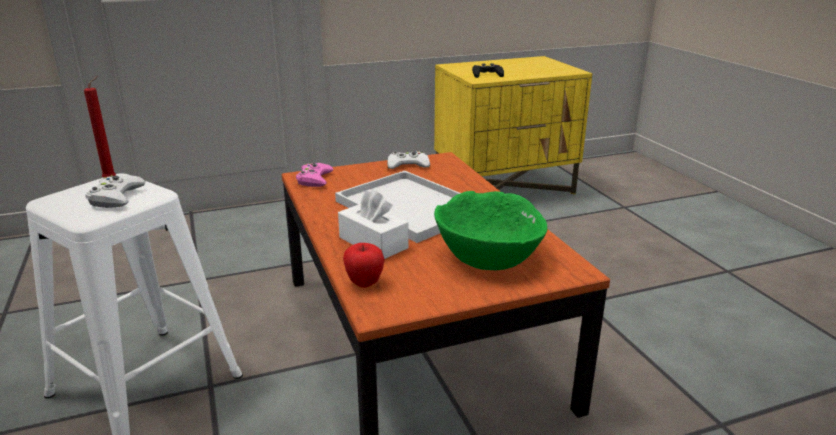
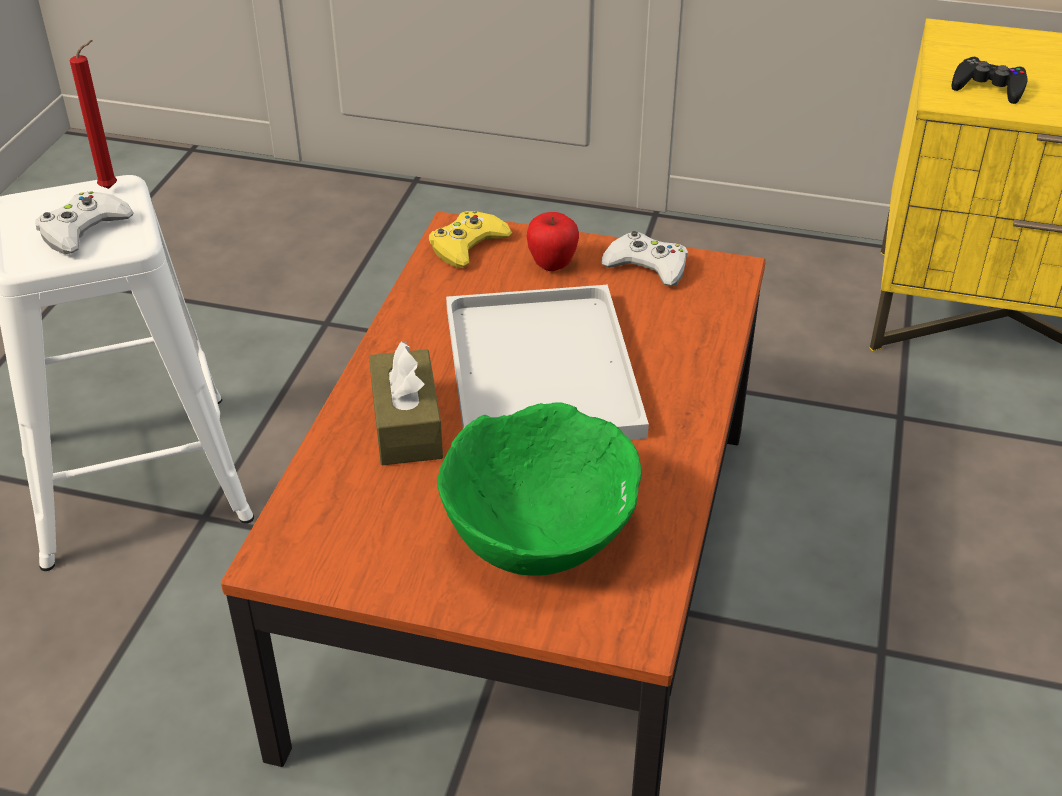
camera: 35 degrees right, 15 degrees up
pink game controller [296,163,333,187] -> yellow game controller [429,211,512,268]
white tissue box [338,190,409,259] -> brown tissue box [369,341,443,465]
apple [343,243,385,288] -> apple moved to [526,212,579,271]

